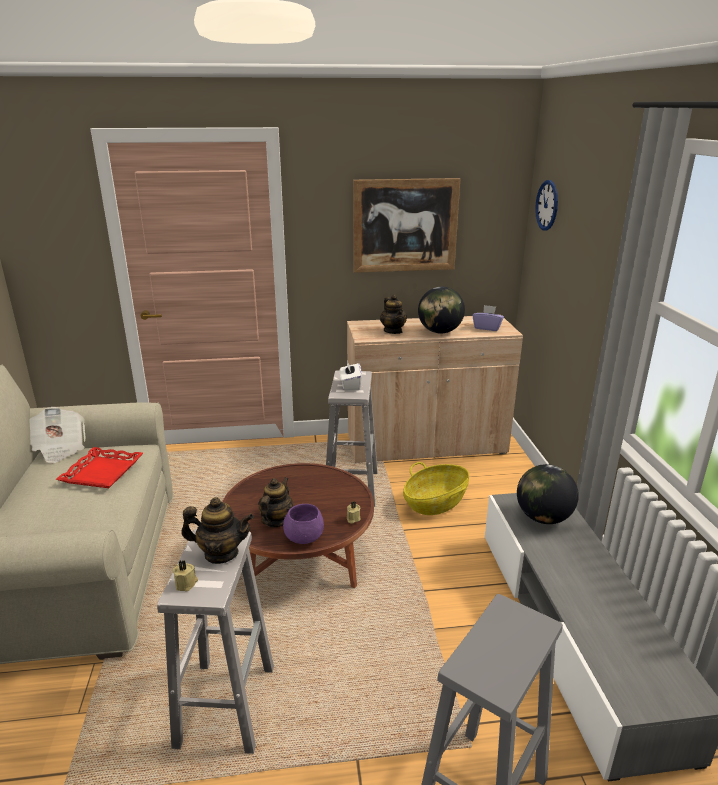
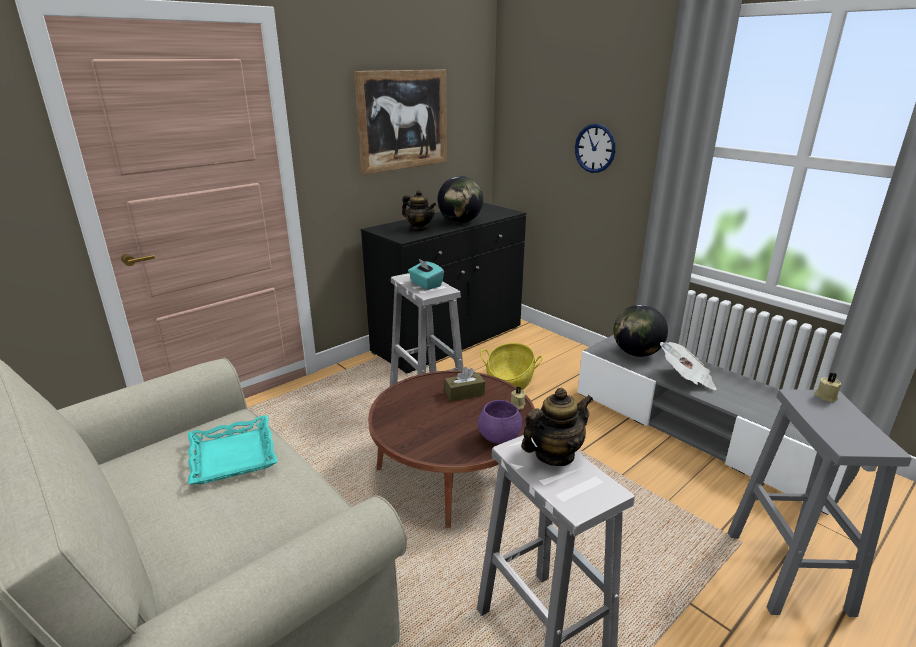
camera: 35 degrees left, 0 degrees up
newspaper [29,407,86,464] -> newspaper moved to [660,342,717,390]
red tray [56,447,143,488] -> turquoise tray [188,415,278,484]
beige candle [173,560,198,591] -> beige candle moved to [814,372,841,402]
teapot [258,477,293,527] -> none
white tissue box [340,360,362,390] -> turquoise tissue box [408,259,444,290]
beige cabinet [347,316,523,463] -> black cabinet [361,202,526,374]
purple tissue box [472,305,504,331] -> none
wall clock [535,180,558,231] -> wall clock moved to [575,124,616,173]
none -> brown tissue box [445,367,485,401]

